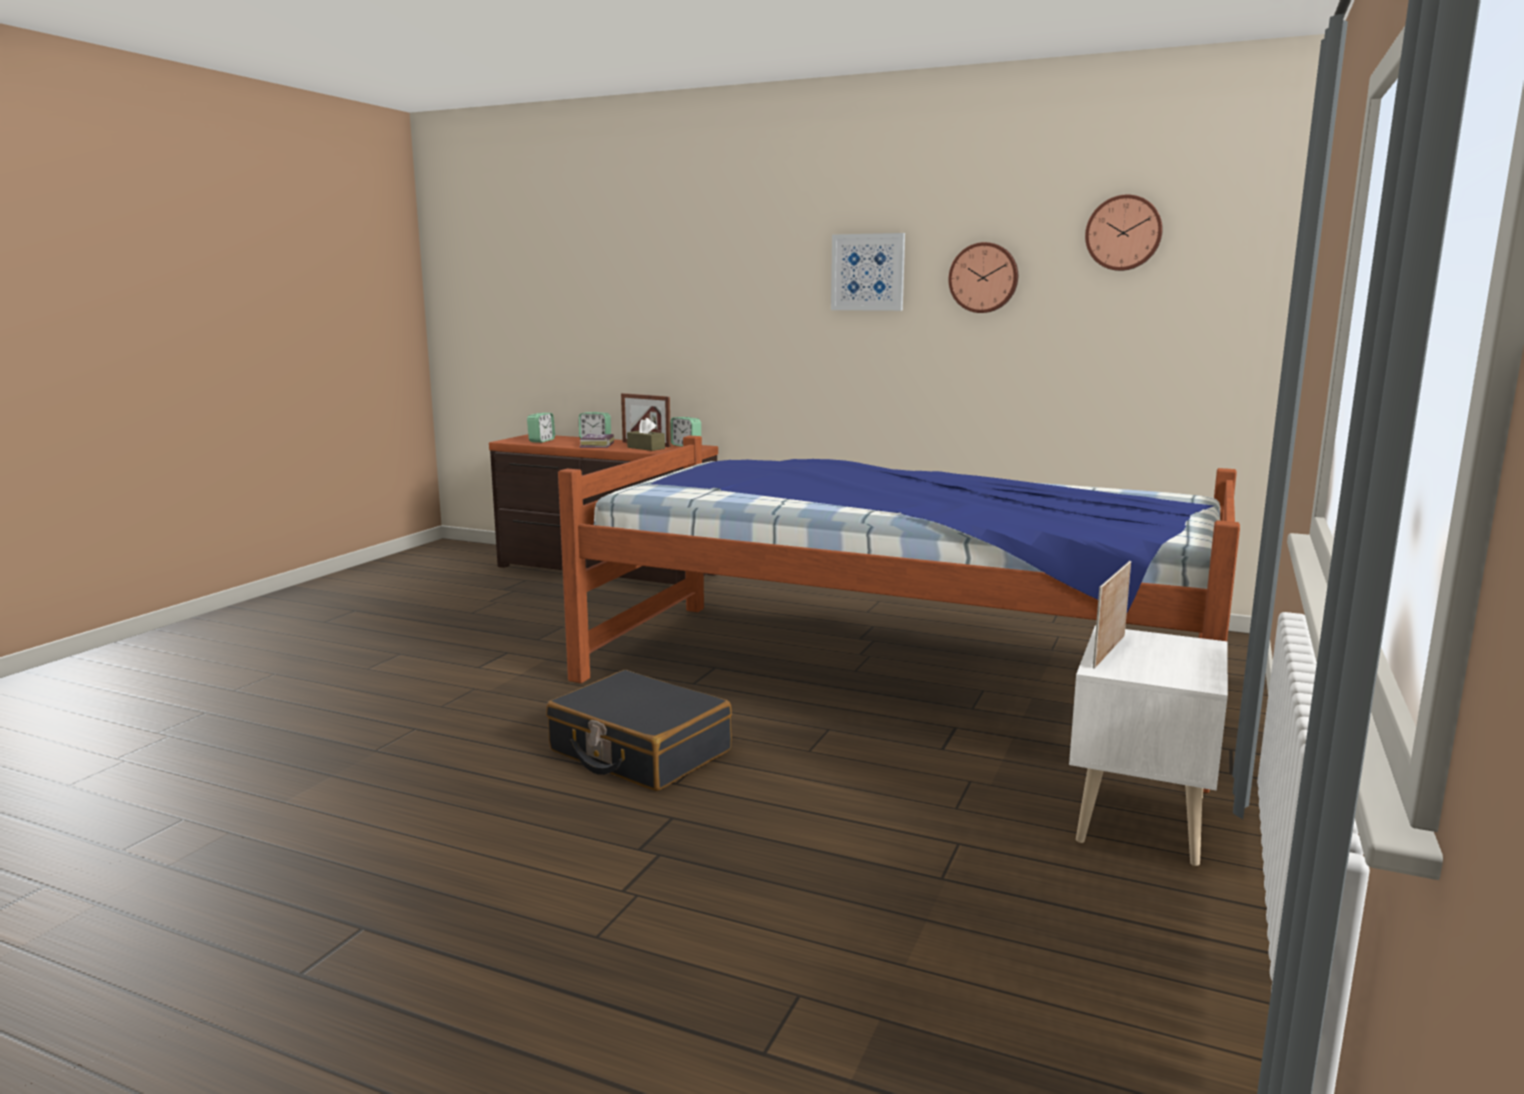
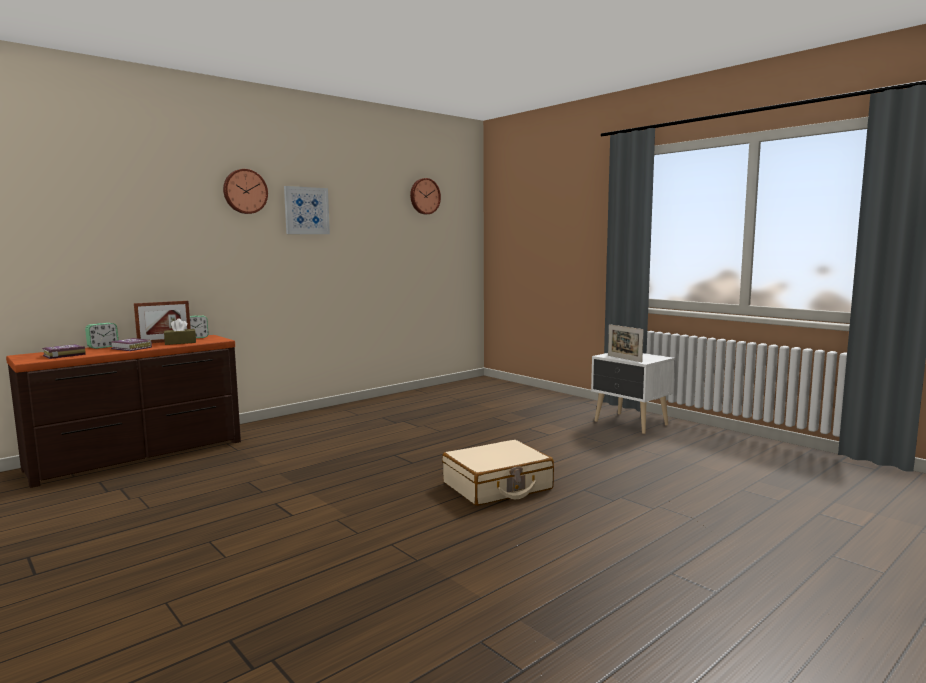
camera: 65 degrees left, 5 degrees down
alarm clock [527,413,555,443] -> book [42,344,86,359]
black suitcase [546,670,732,791] -> beige suitcase [442,440,554,506]
bed [558,435,1240,793] -> none
wall clock [948,242,1018,313] -> wall clock moved to [223,169,268,214]

